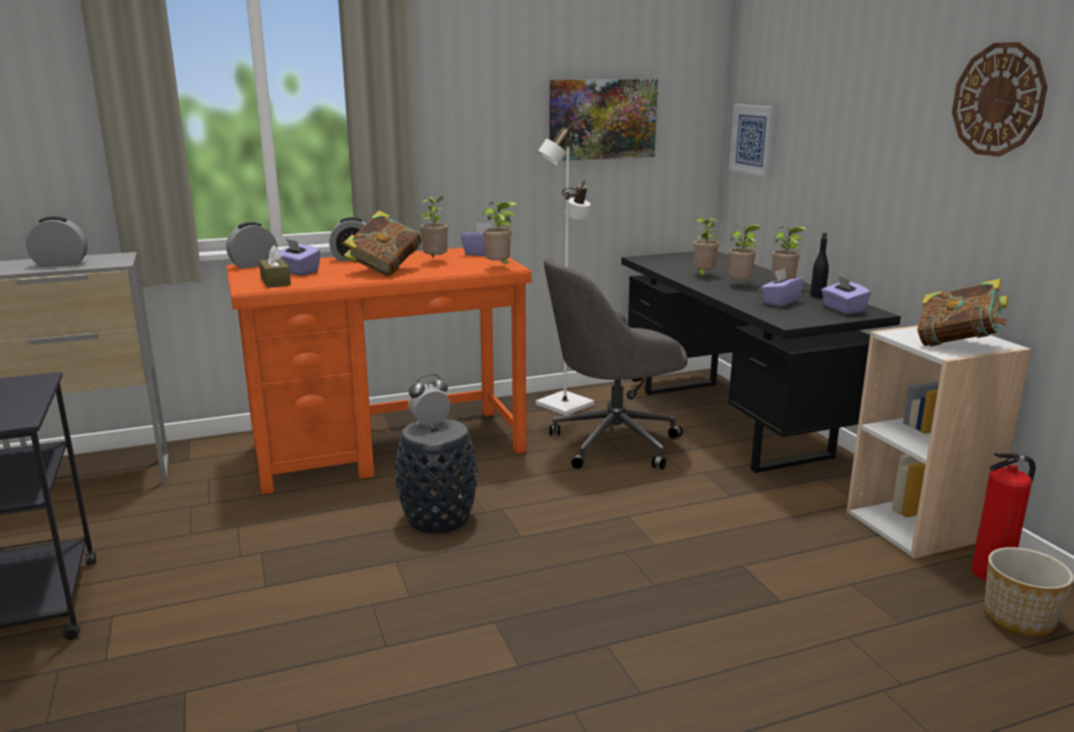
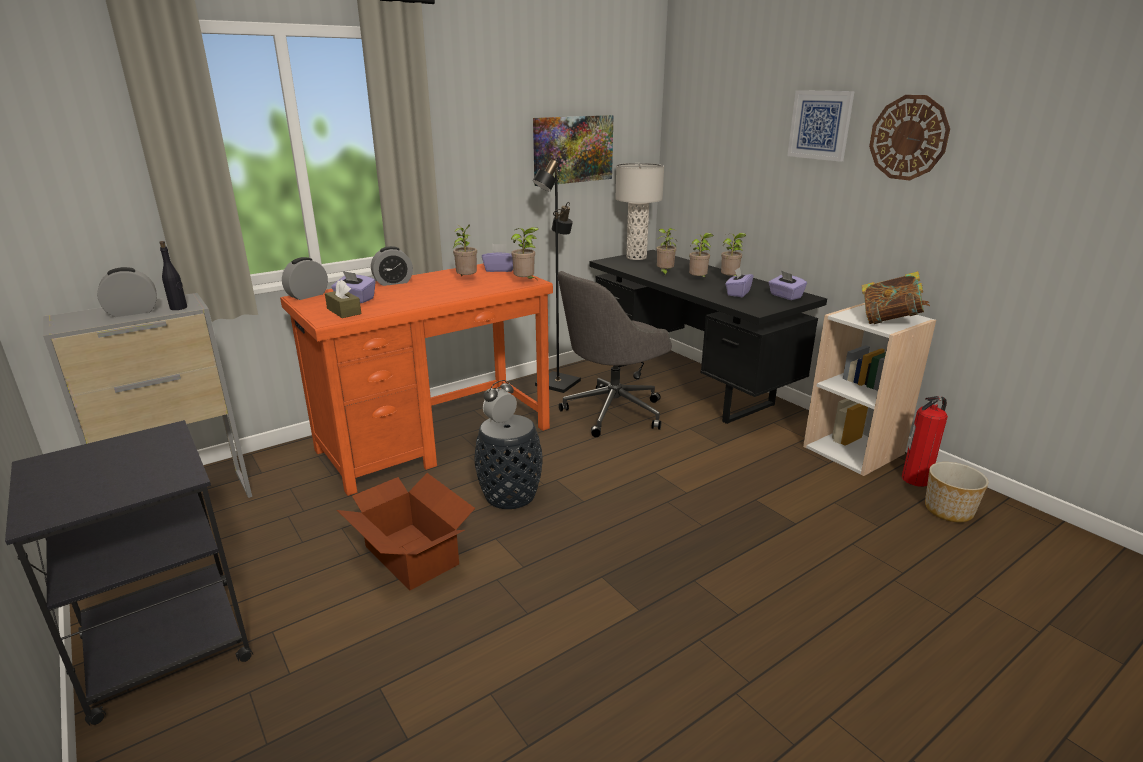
camera: 15 degrees left, 5 degrees up
book [344,211,421,277] -> none
white floor lamp [536,125,594,415] -> black floor lamp [533,157,581,393]
picture [729,104,776,177] -> picture moved to [787,90,855,162]
black bottle [810,232,829,298] -> black bottle moved to [159,241,187,310]
none -> cardboard box [337,473,475,590]
none -> white table lamp [615,163,664,260]

